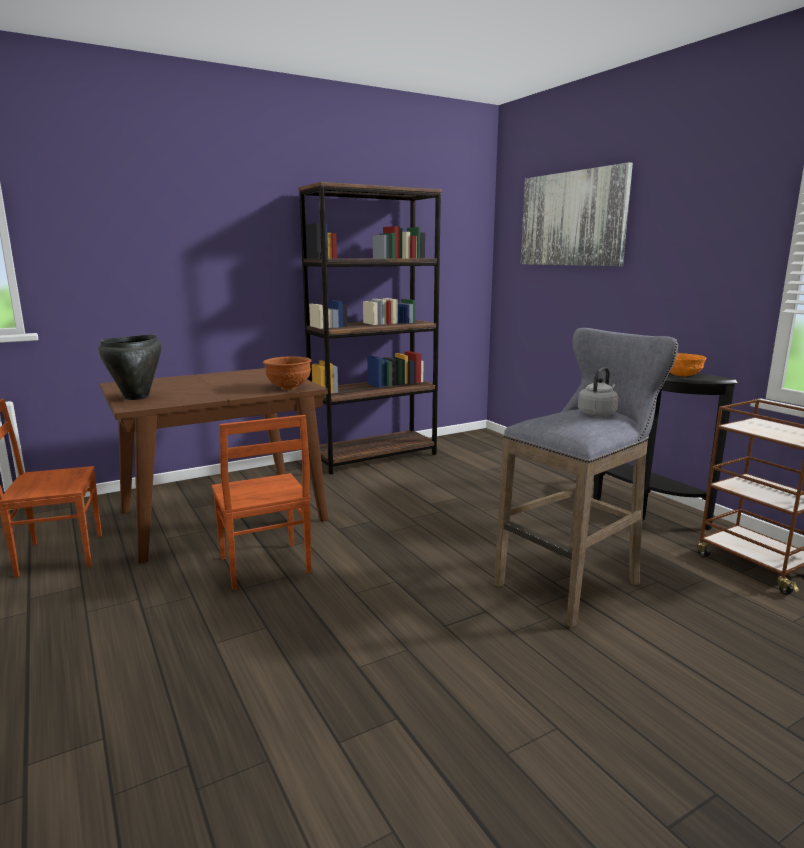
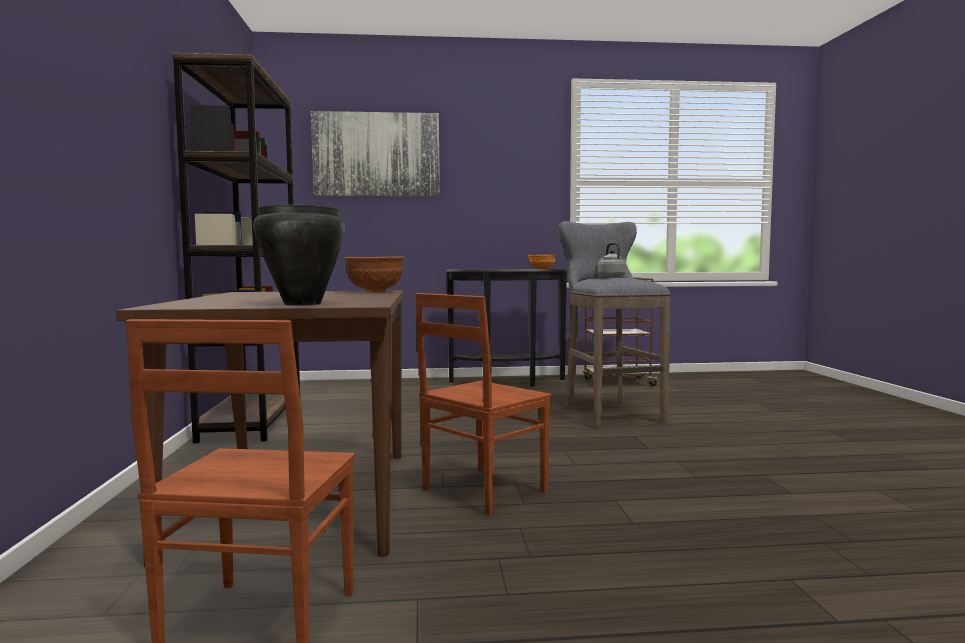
camera: 65 degrees left, 10 degrees down
brown chair [212,415,311,590] -> brown chair turned 135 degrees clockwise [415,293,552,516]

